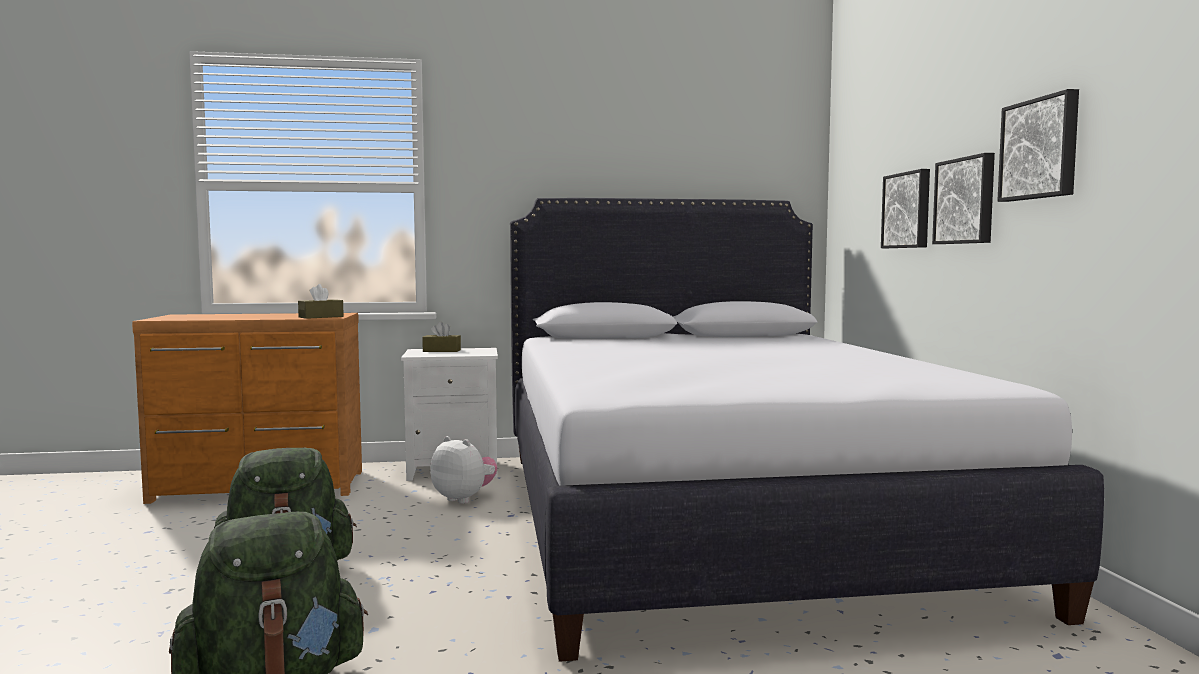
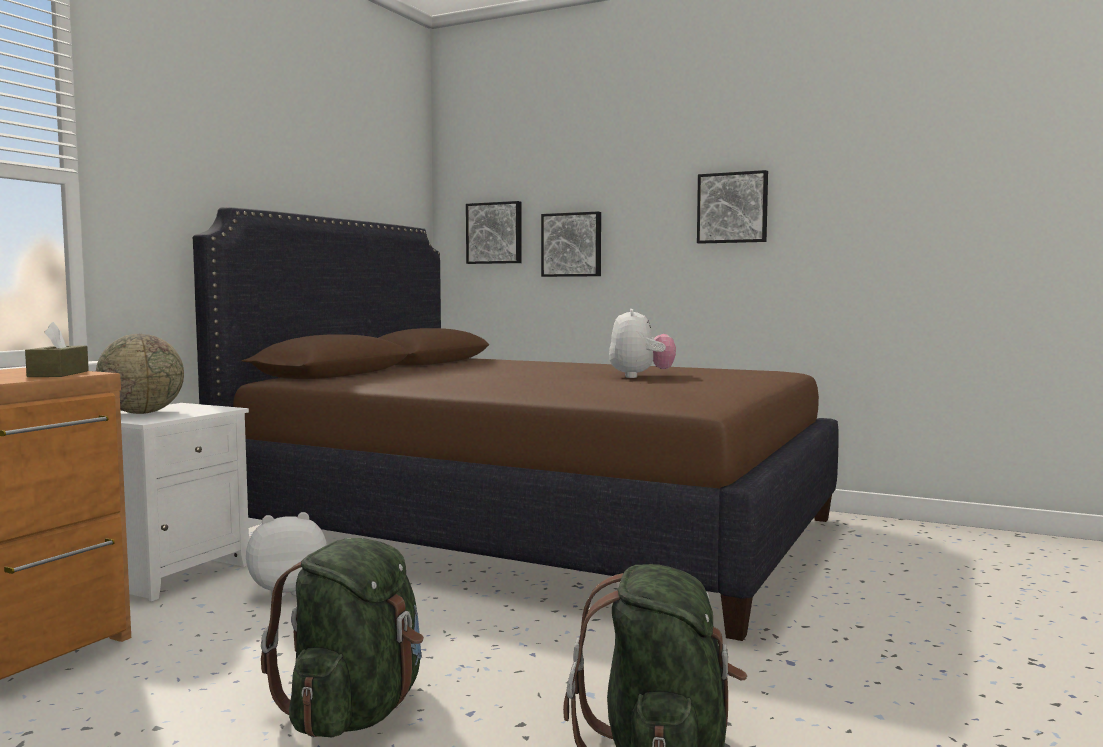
camera: 55 degrees left, 0 degrees up
brown tissue box [422,322,461,352] -> globe [96,334,184,414]
white bed [510,198,1104,662] -> brown bed [193,207,839,641]
picture [932,153,995,244] -> picture moved to [466,201,522,264]
none -> plush toy [609,309,676,378]

